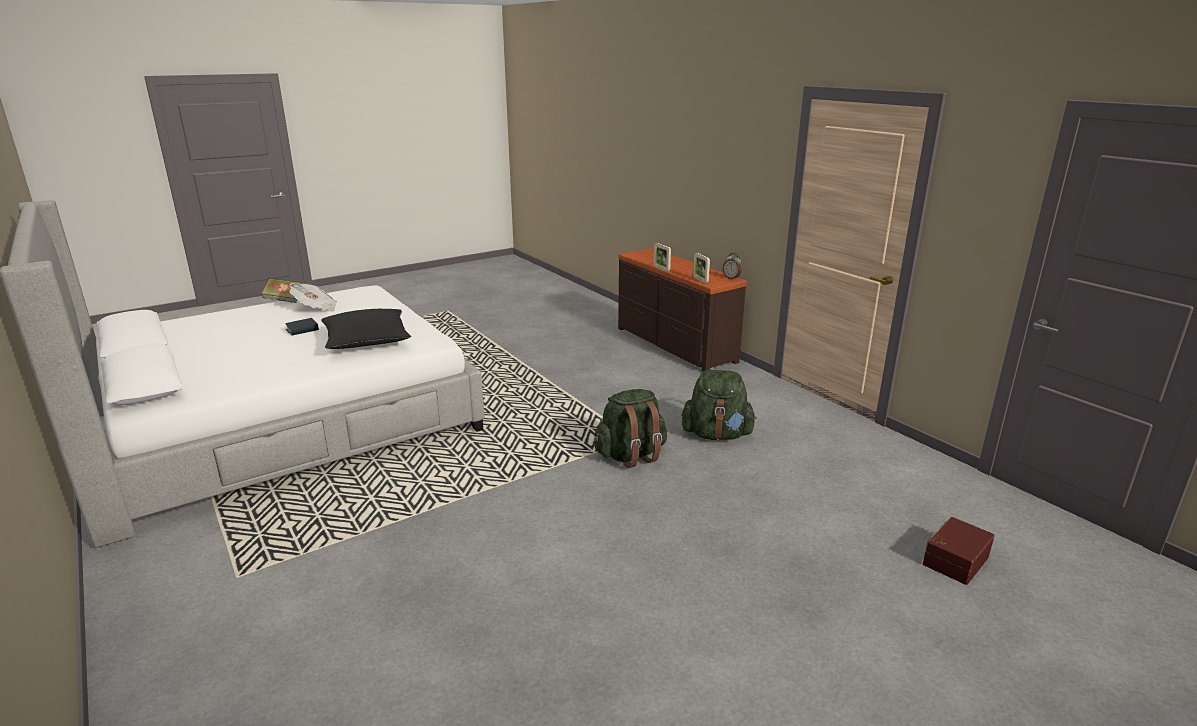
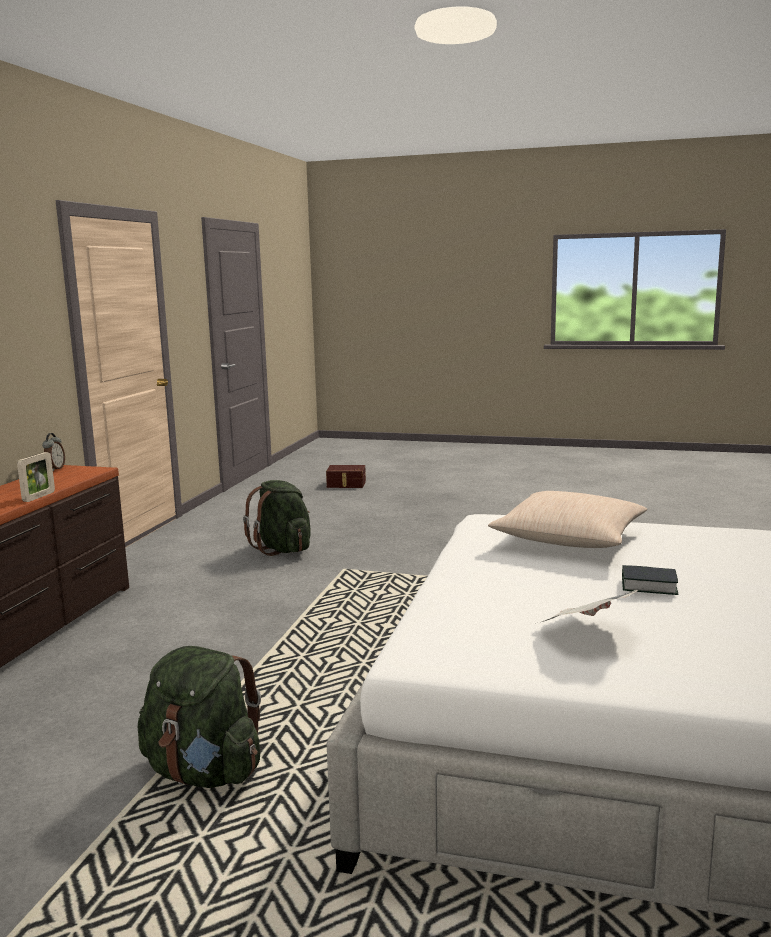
camera: 130 degrees left, 10 degrees down
book [261,278,302,303] -> none
black pillow [321,309,411,349] -> beige pillow [488,491,648,548]
green backpack [594,389,667,468] -> green backpack moved to [138,646,261,788]
picture frame [693,253,710,283] -> none

